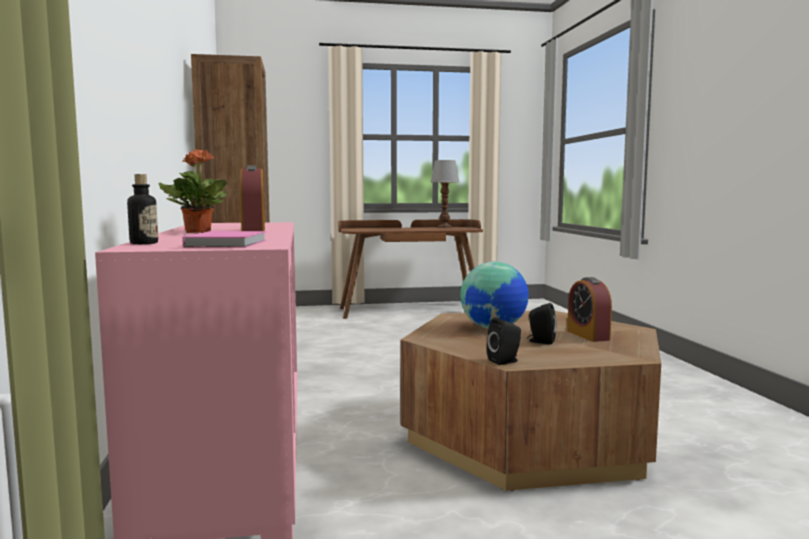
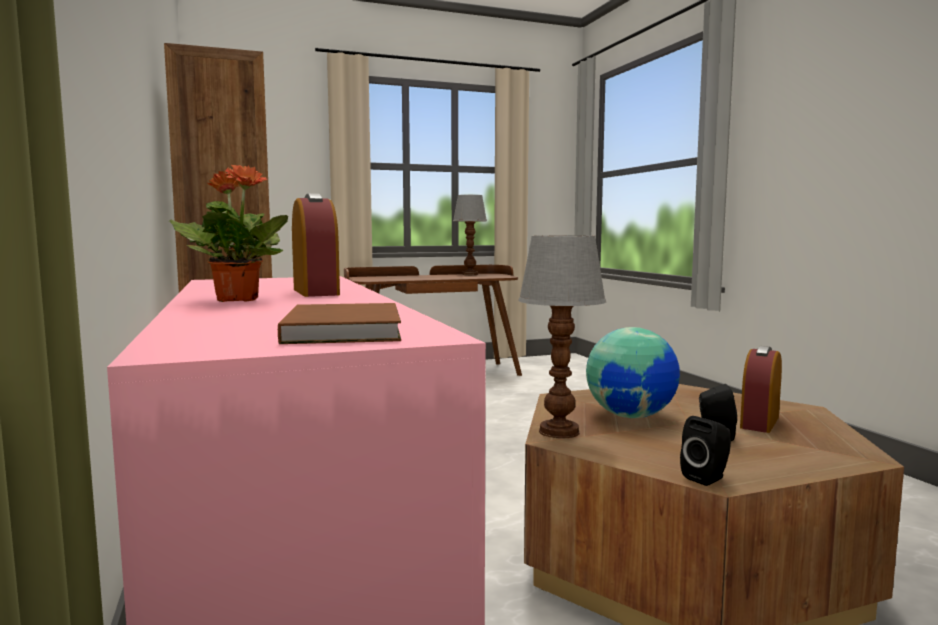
camera: 10 degrees left, 0 degrees up
bottle [127,174,158,244] -> none
pink book [183,231,266,248] -> brown book [278,303,401,344]
alarm clock [567,277,612,342] -> alarm clock turned 60 degrees clockwise [740,346,782,433]
none -> table lamp [518,235,606,439]

